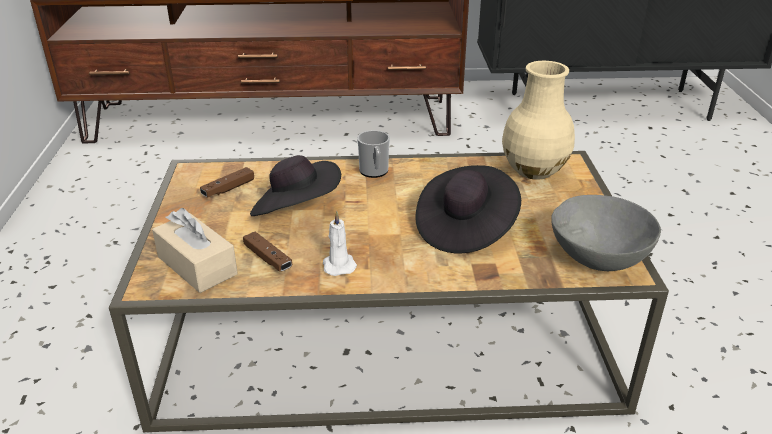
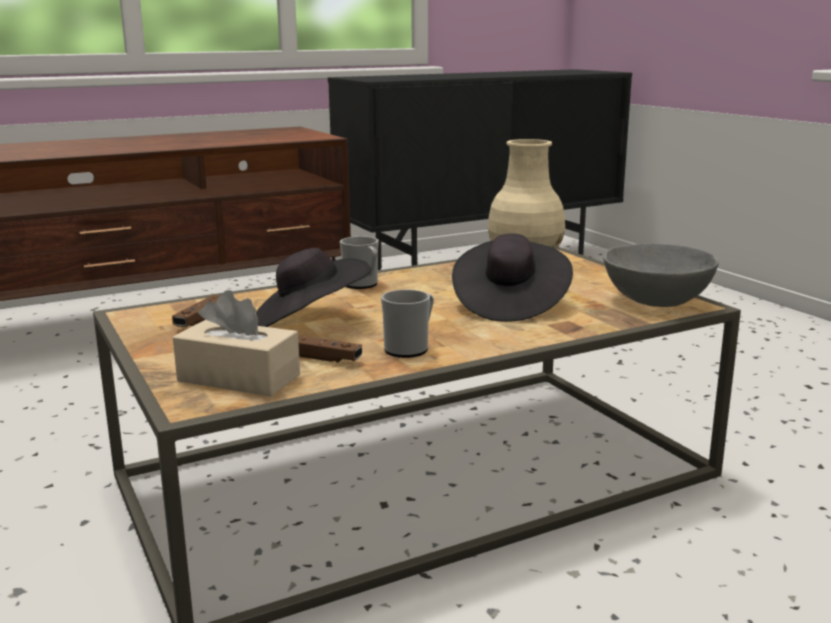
camera: 25 degrees left, 15 degrees down
white candle [323,211,357,276] -> mug [381,289,434,358]

